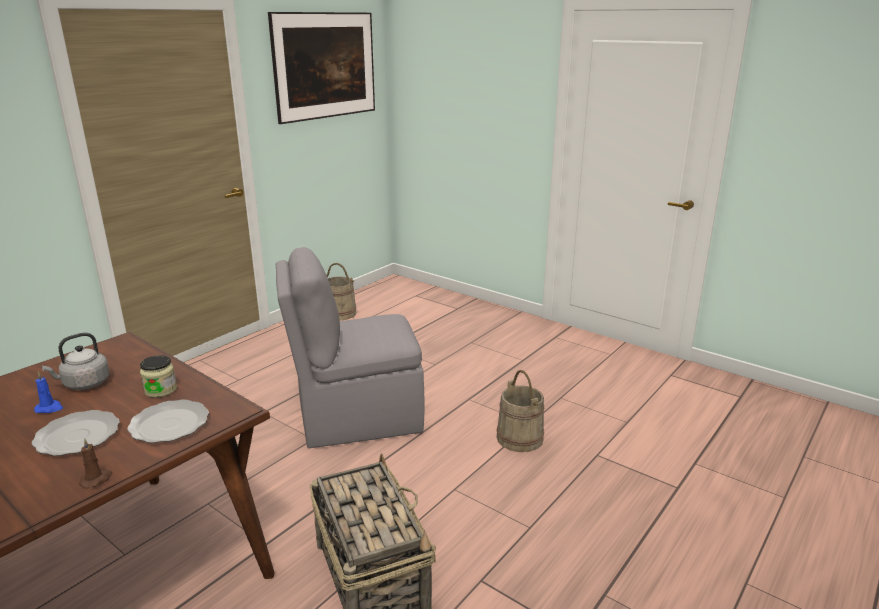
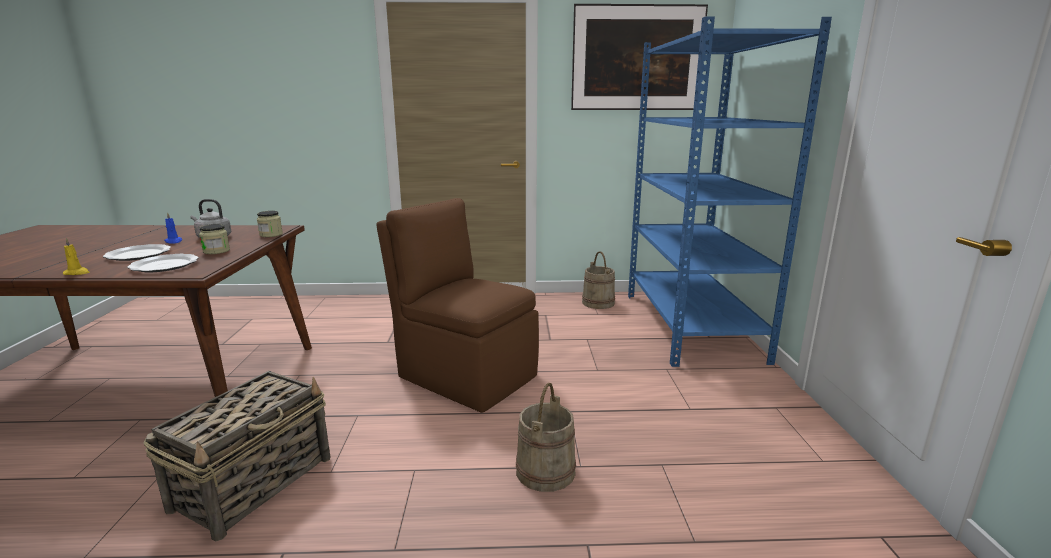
camera: 50 degrees right, 5 degrees down
brown candle [79,438,112,489] -> yellow candle [63,238,90,275]
grey chair [276,247,424,448] -> brown chair [376,198,539,413]
none -> jar [257,211,283,237]
none -> blue bookcase [628,16,832,367]

